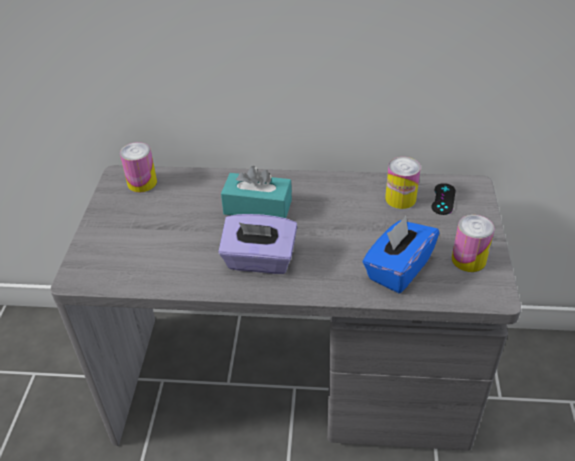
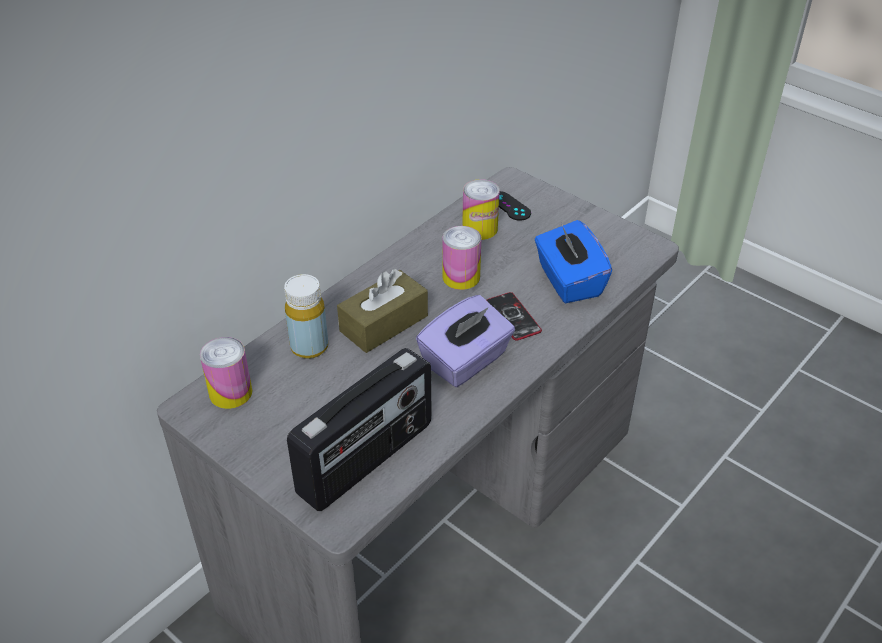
camera: 55 degrees left, 0 degrees up
turquoise tissue box [221,166,292,218] -> brown tissue box [337,269,428,353]
can [452,215,495,272] -> can moved to [442,226,481,290]
none -> yellow bottle [284,274,328,359]
none -> radio [287,348,432,511]
none -> phone [486,292,542,341]

